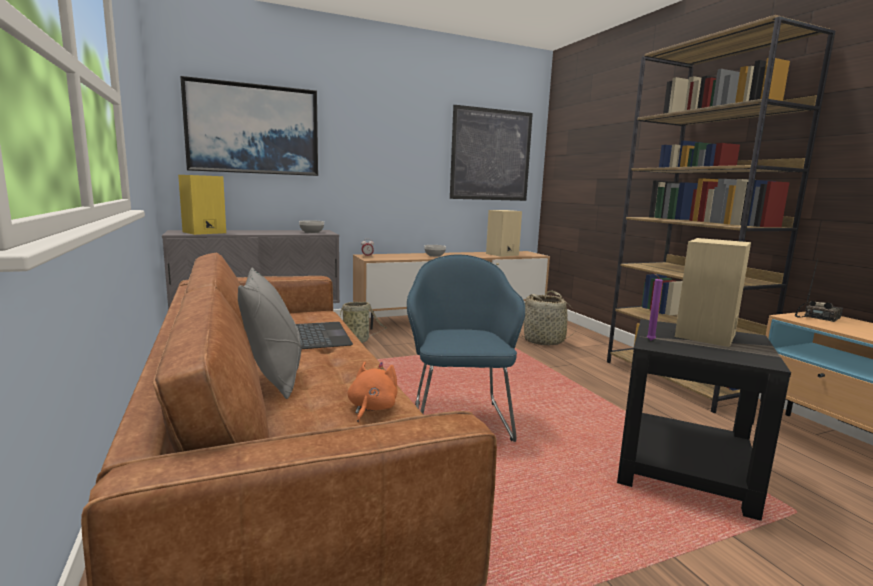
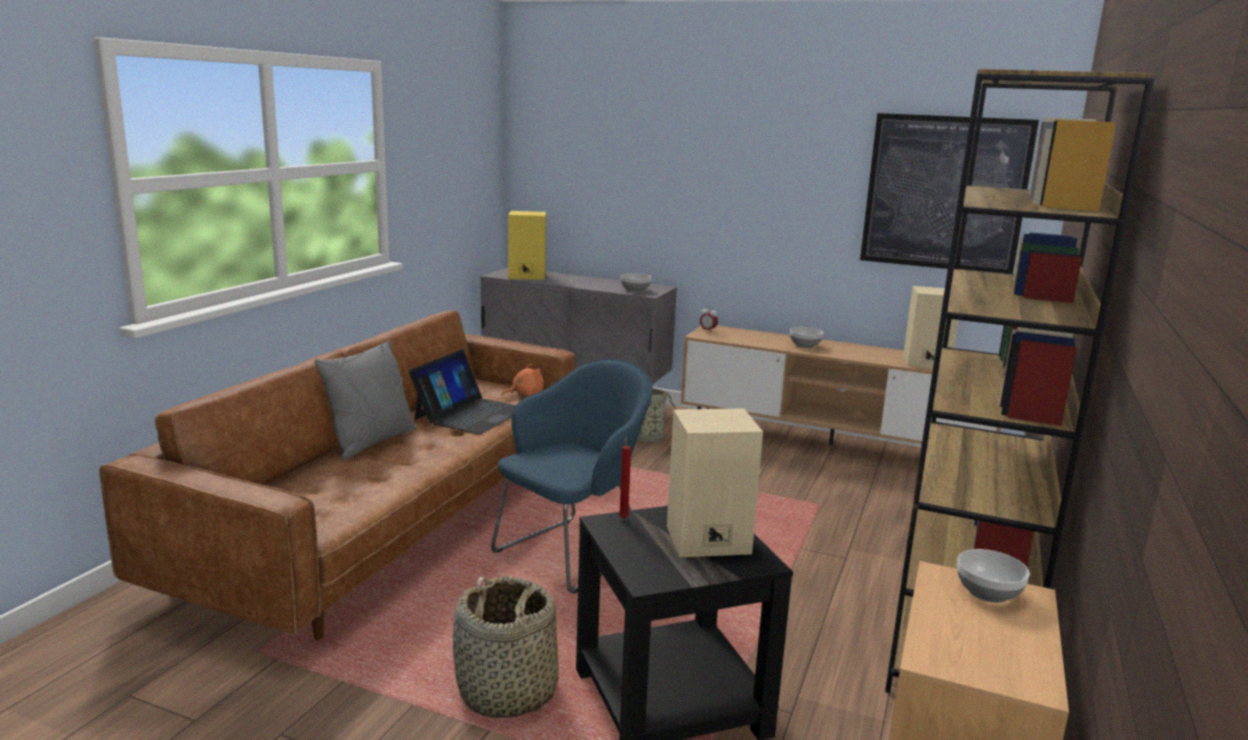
camera: 45 degrees right, 5 degrees up
picture [180,76,318,176] -> none
orange plush toy [348,362,398,422] -> orange plush toy moved to [502,364,544,396]
basket [521,290,577,345] -> basket moved to [453,576,559,718]
purple candle [647,272,663,341] -> red candle [619,436,631,519]
radio [795,259,843,322] -> bowl [957,549,1030,603]

